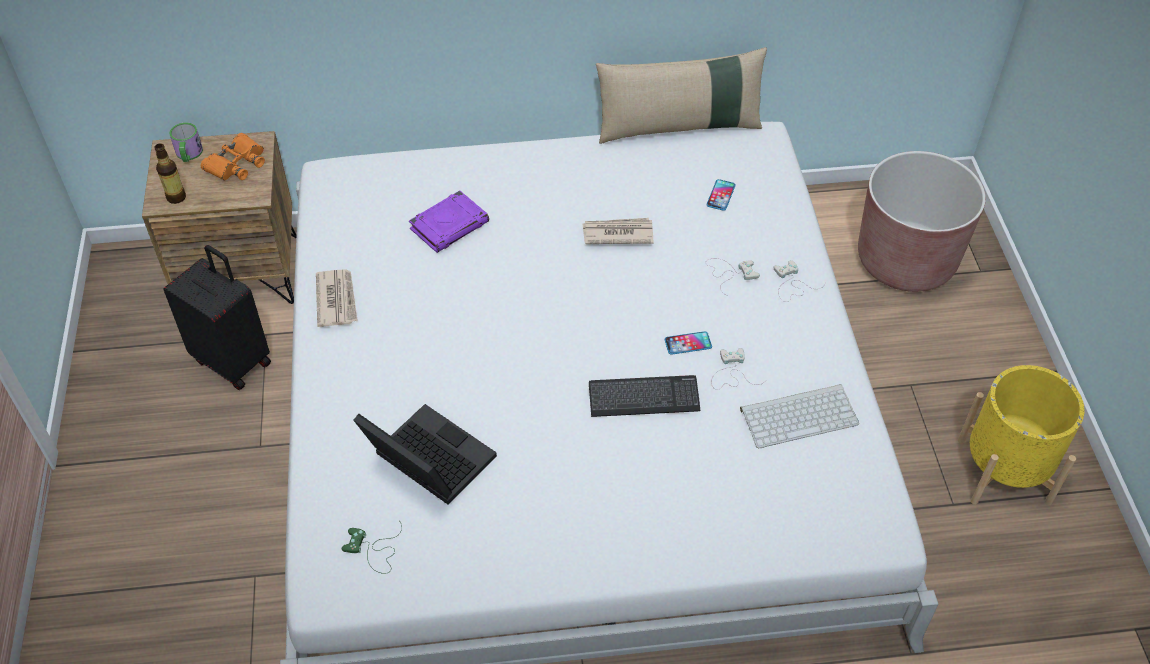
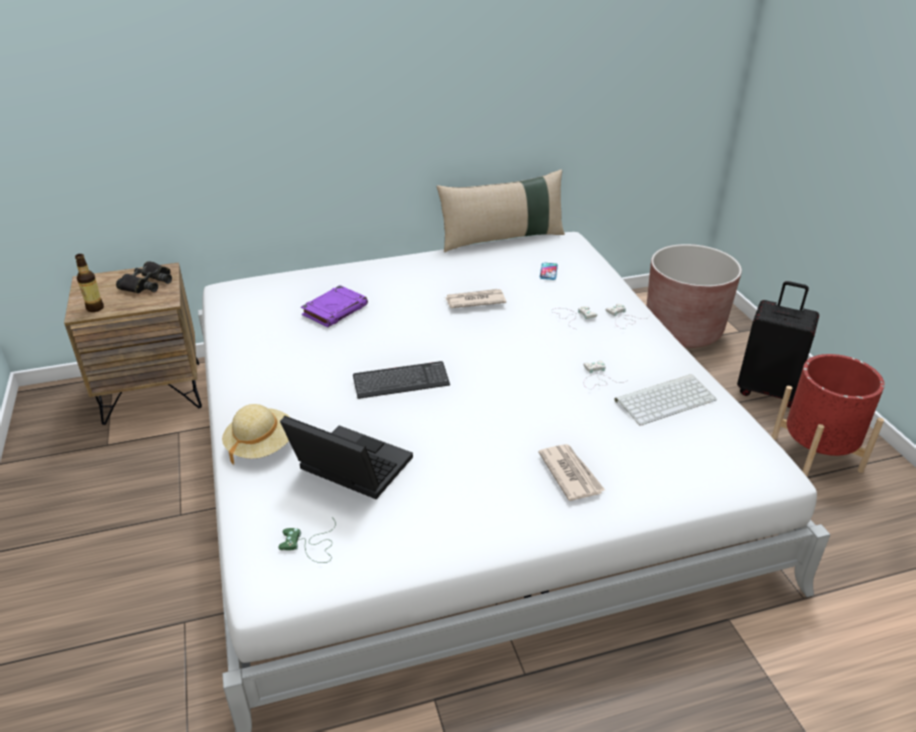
camera: 10 degrees left, 15 degrees down
black suitcase [163,245,271,390] -> black suitcase moved to [737,281,819,408]
mug [169,122,203,162] -> none
orange binoculars [201,133,265,180] -> black binoculars [116,262,172,293]
newspaper [316,269,358,327] -> newspaper moved to [539,444,605,501]
keyboard [589,375,700,417] -> keyboard moved to [353,361,450,399]
phone [665,331,712,355] -> none
yellow planter [958,365,1085,506] -> red planter [771,354,885,476]
none -> beige hat [222,404,291,464]

